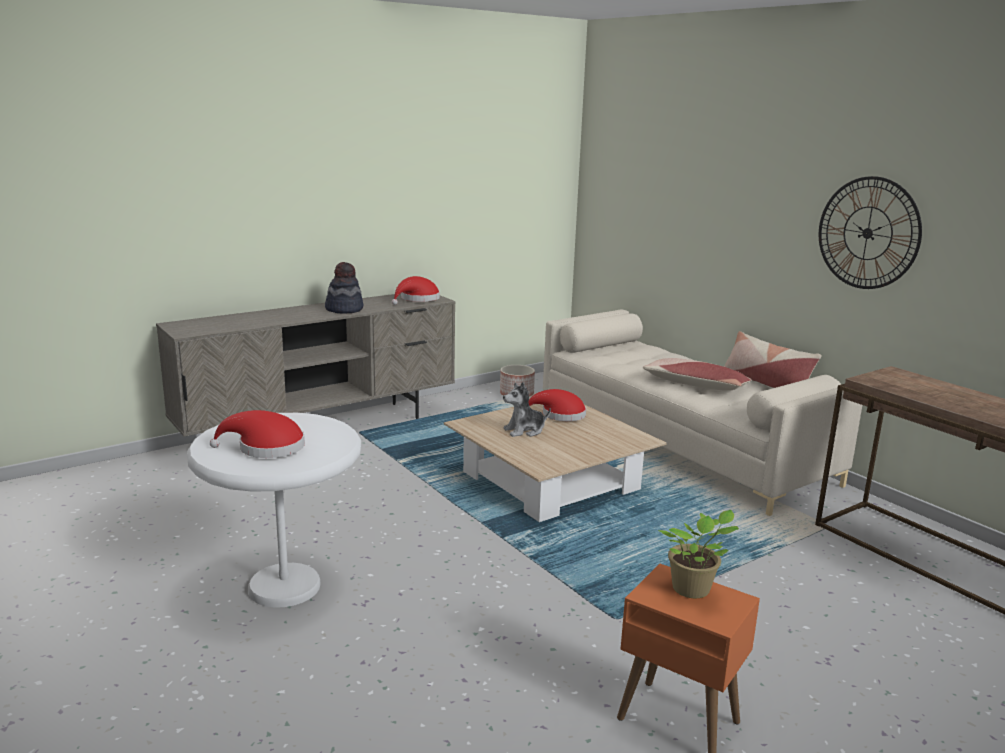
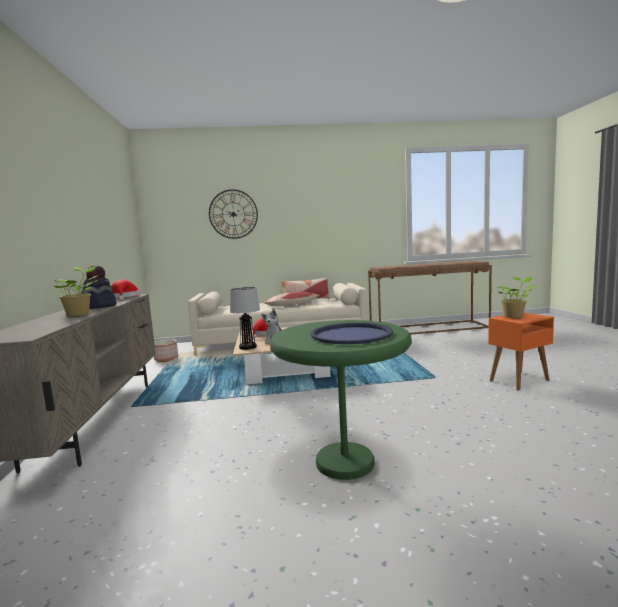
camera: 60 degrees left, 10 degrees down
white side table [187,413,361,608] -> green side table [270,320,412,480]
red hat [210,410,305,458] -> blue tray [310,322,393,344]
wall clock [819,176,922,289] -> wall clock moved to [209,189,258,239]
none -> potted plant [53,267,99,316]
none -> table lamp [230,287,260,350]

